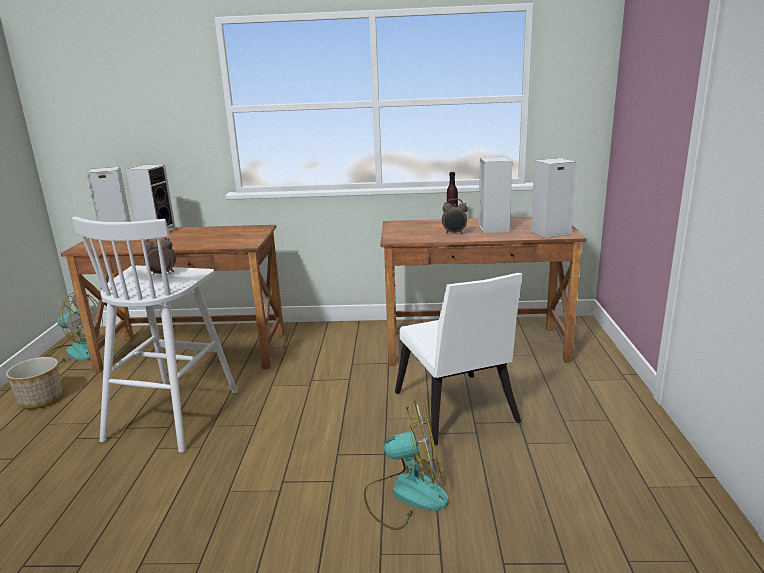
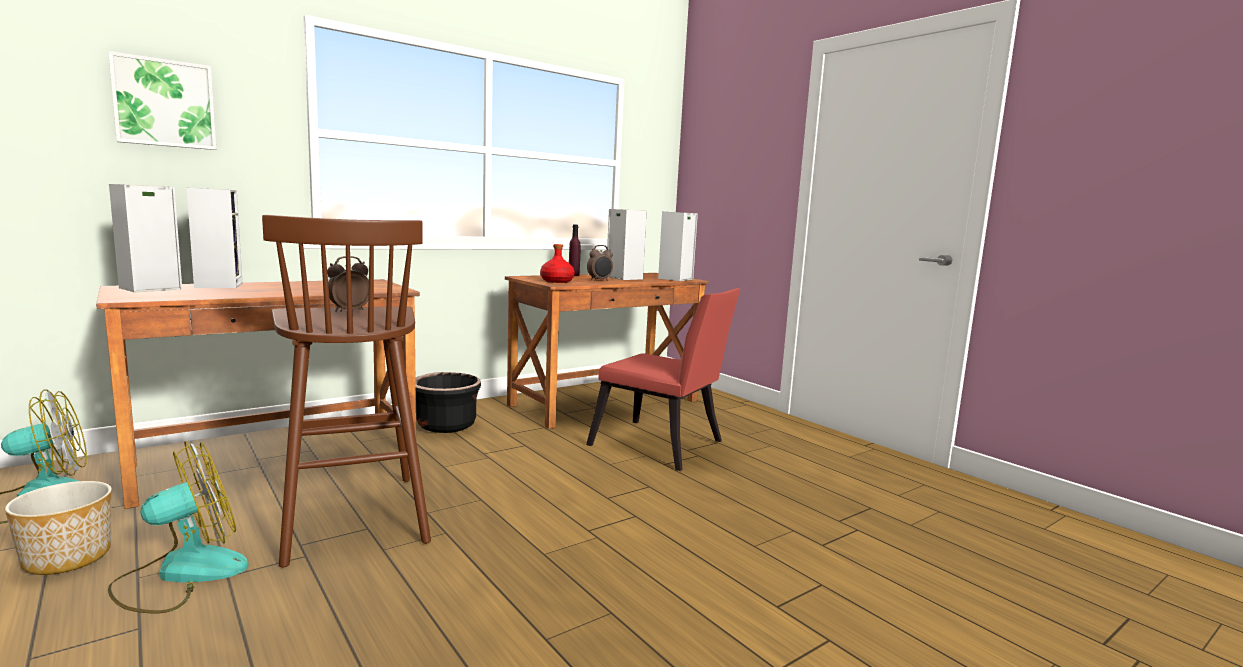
camera: 40 degrees left, 10 degrees down
white stool [72,217,237,453] -> brown stool [262,215,431,568]
fan [364,400,449,530] -> fan moved to [108,441,249,613]
white chair [395,273,522,446] -> red chair [586,288,741,471]
none -> picture [108,51,216,150]
none -> black planter [415,372,481,433]
none -> red bottle [540,244,575,283]

